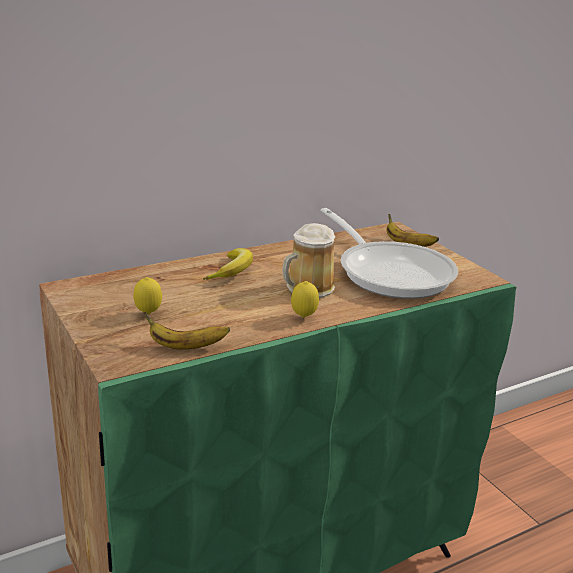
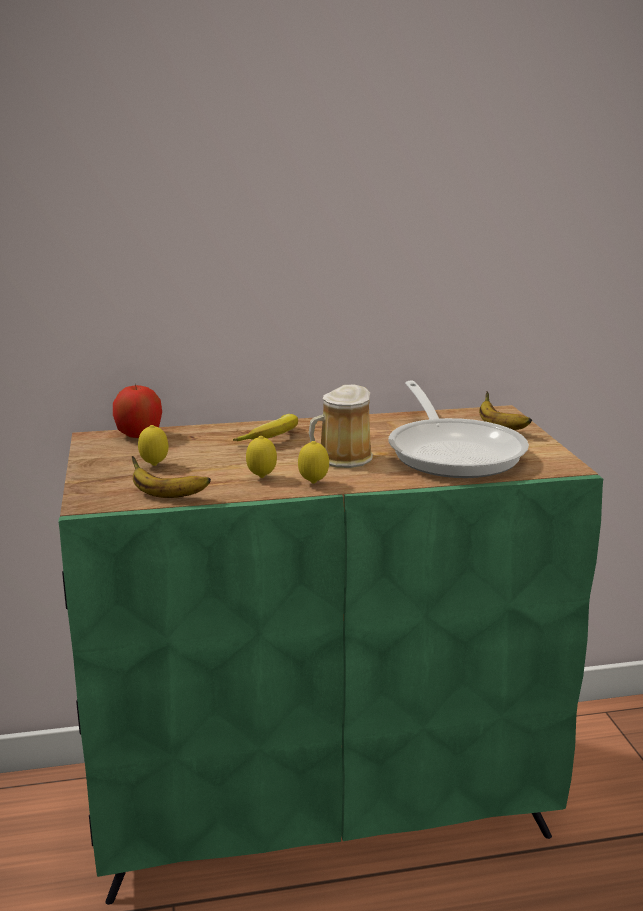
camera: 20 degrees right, 5 degrees down
none -> apple [113,384,162,438]
none -> lemon [246,436,277,478]

